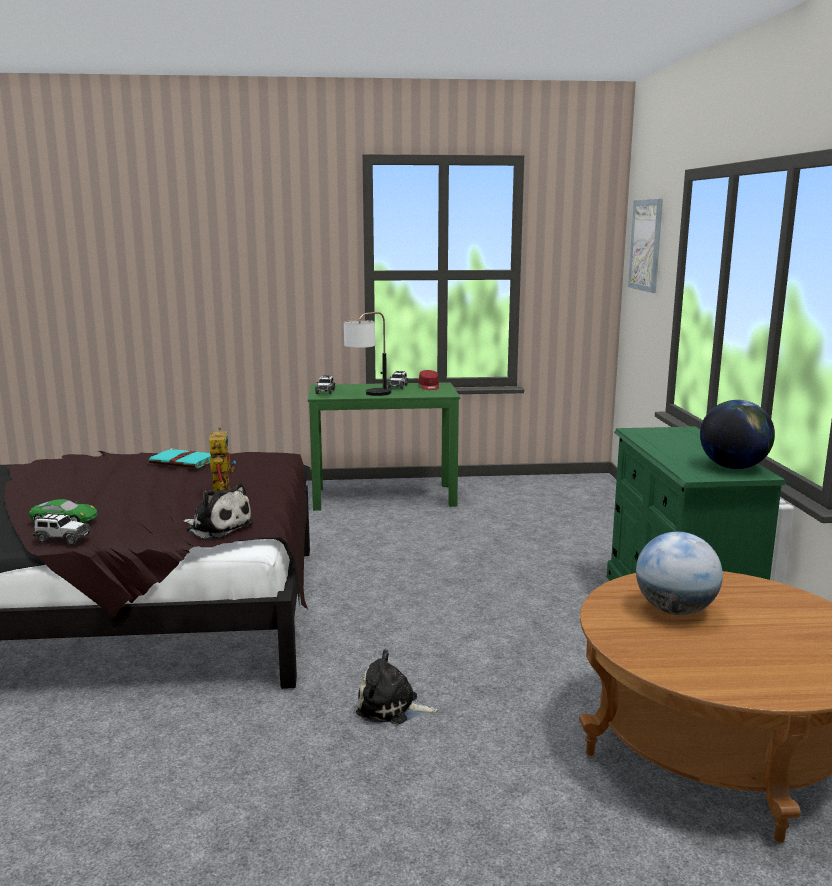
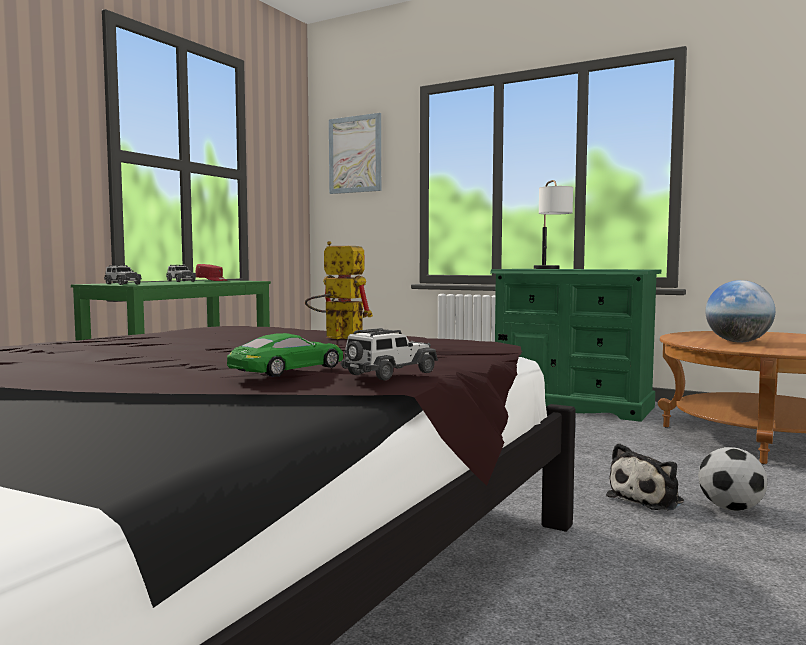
camera: 55 degrees left, 10 degrees down
turquoise book [149,448,211,468] -> none
plush toy [184,483,254,539] -> none
table lamp [344,312,391,396] -> table lamp moved to [534,180,573,269]
globe [700,400,775,469] -> none
none -> football [698,447,768,511]

